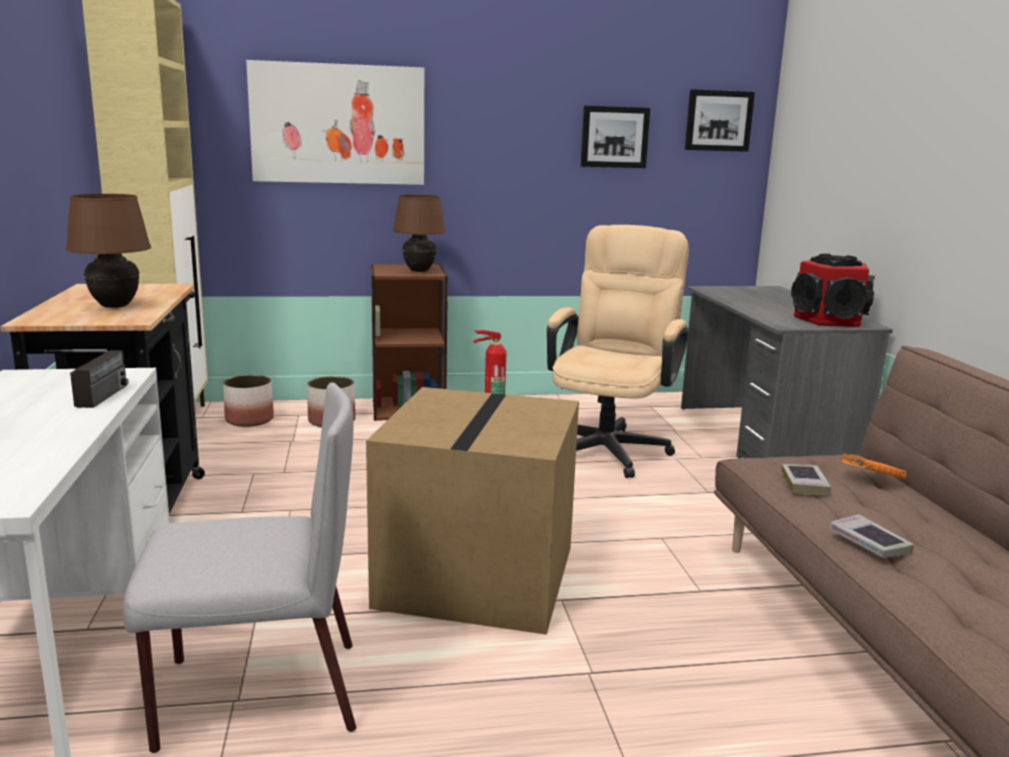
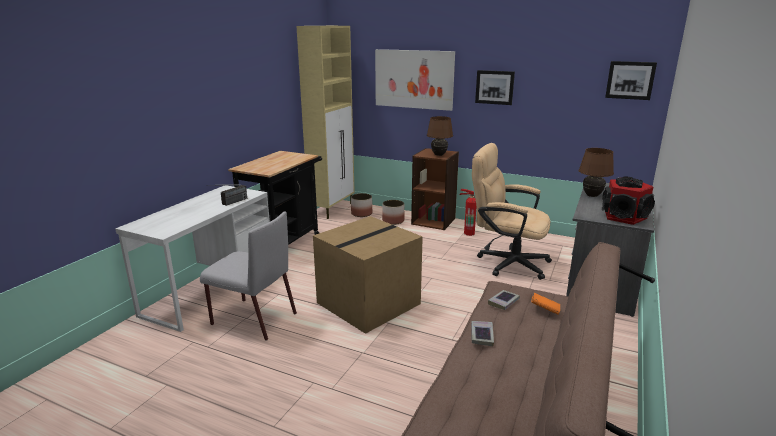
camera: 35 degrees right, 5 degrees up
brown table lamp [66,194,151,308] -> brown table lamp moved to [579,148,614,197]
beige office chair [547,225,689,478] -> beige office chair turned 120 degrees counterclockwise [472,143,552,280]
picture [581,105,650,168] -> picture moved to [475,70,515,105]

